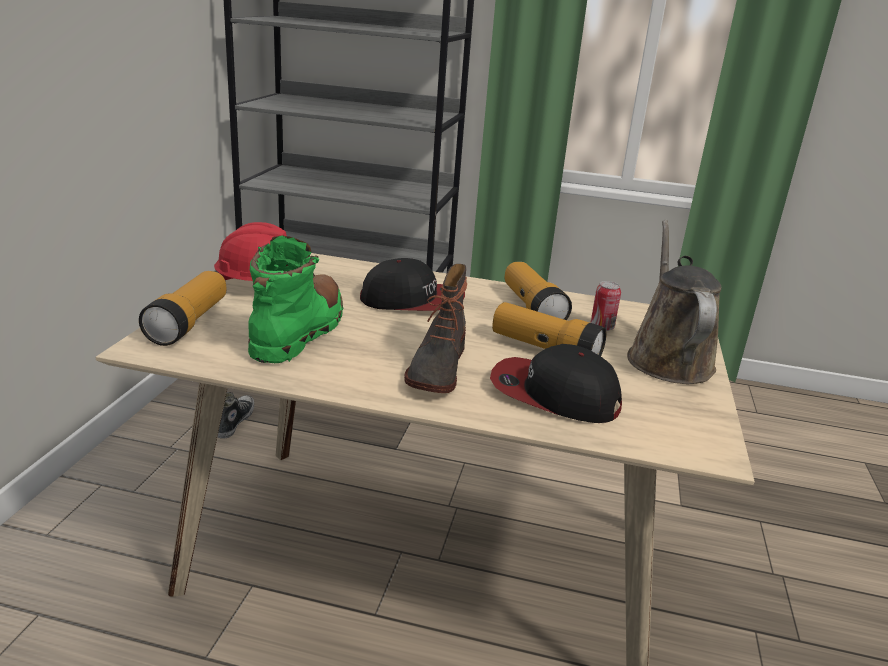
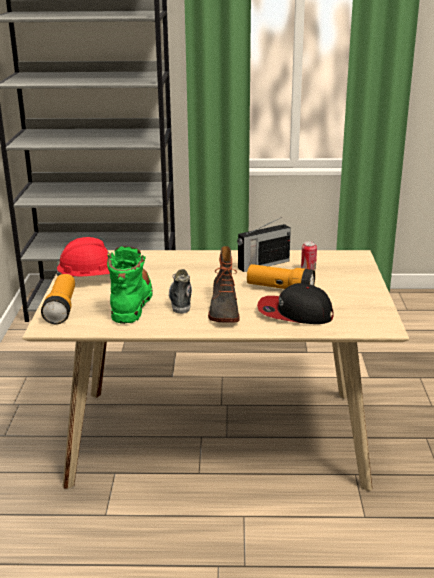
camera: 10 degrees left, 0 degrees up
shoe [218,392,254,439] -> shoe moved to [169,269,192,314]
cap [360,258,465,311] -> none
flashlight [505,262,572,320] -> radio [237,217,291,272]
brown watering can [627,220,721,384] -> none

